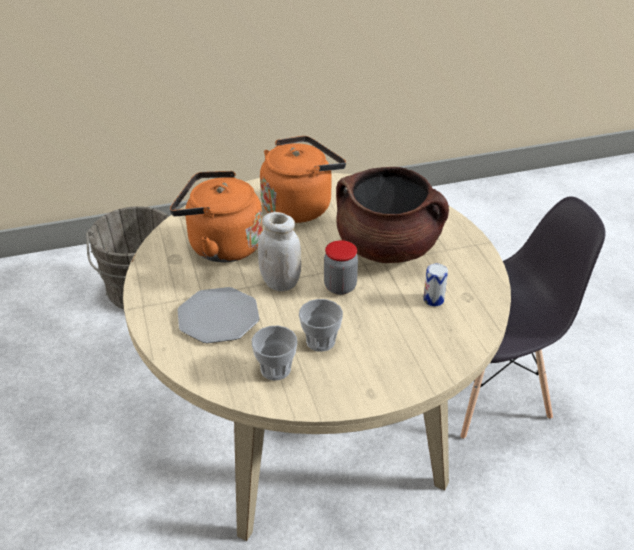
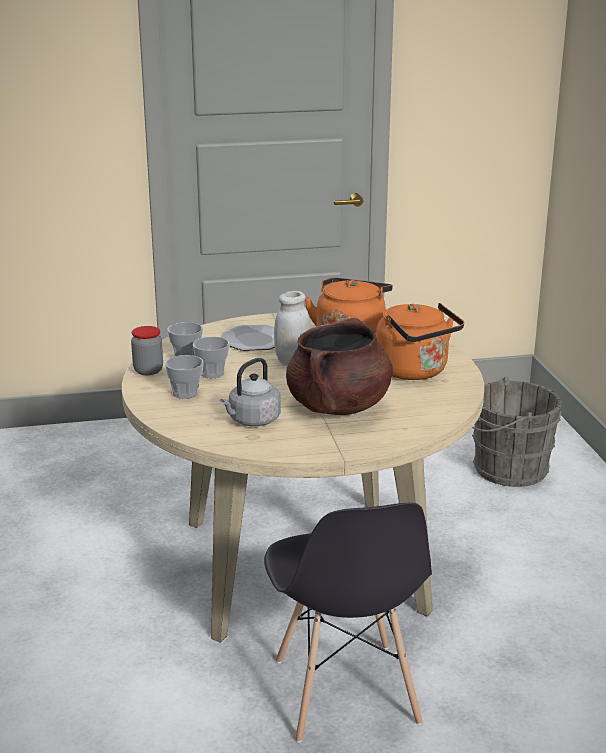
camera: 95 degrees right, 15 degrees down
jar [324,240,358,295] -> jar moved to [131,326,163,375]
can [423,263,448,307] -> grey kettle [220,358,281,426]
none -> cup [165,355,204,399]

